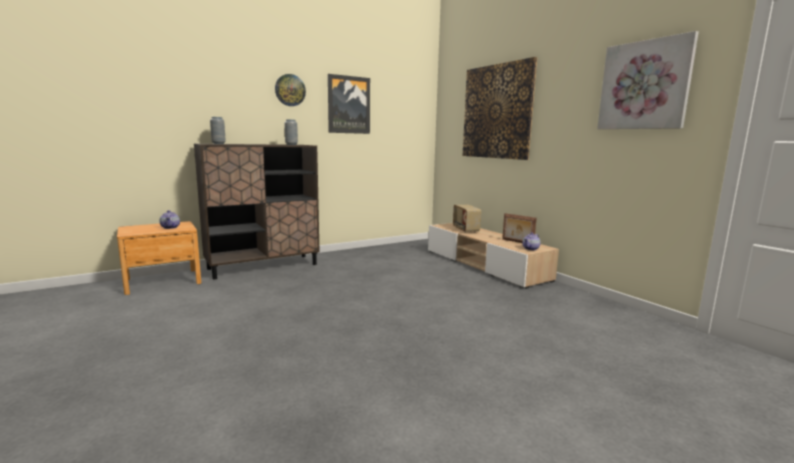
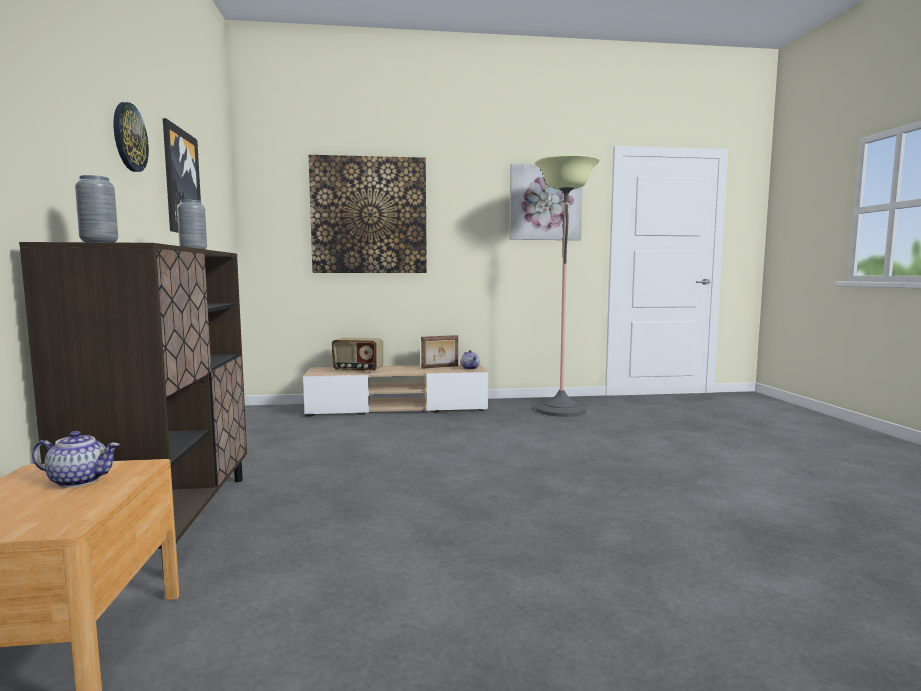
camera: 65 degrees left, 5 degrees down
none -> floor lamp [535,155,600,417]

